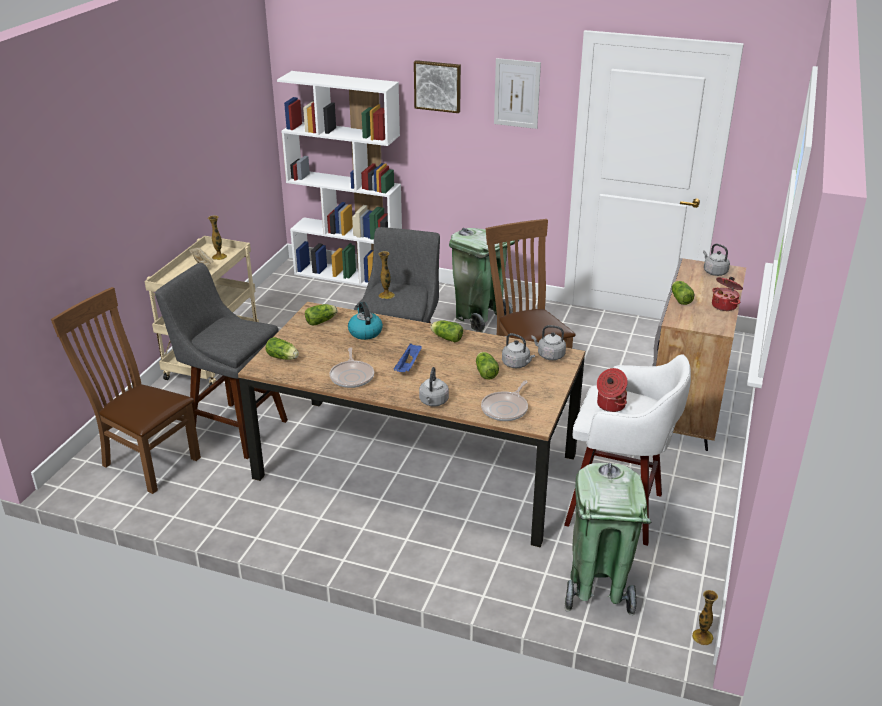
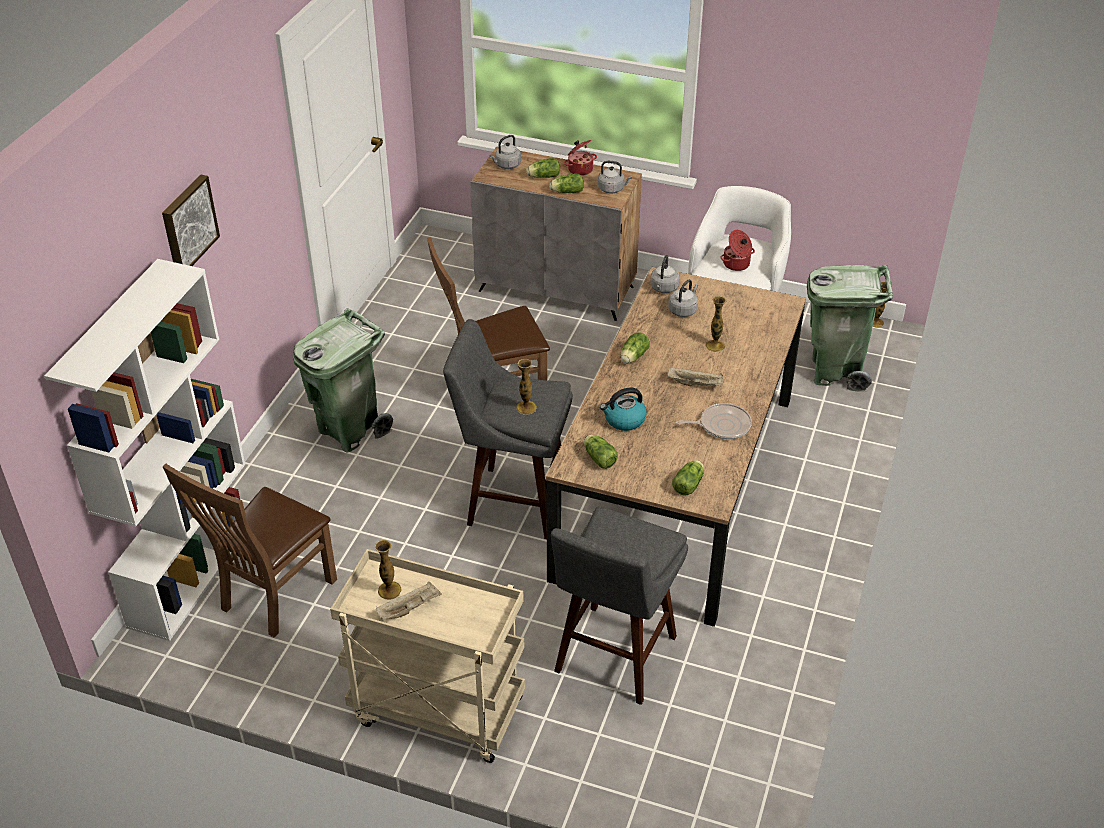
camera: 90 degrees left, 10 degrees up
brown chair [51,287,201,494] -> brown chair moved to [163,464,337,637]
blue tray [394,343,422,372] -> beige tray [667,366,723,387]
grey kettle [419,367,449,406] -> grey kettle moved to [598,161,632,193]
lettuce [476,352,499,380] -> lettuce moved to [526,158,560,178]
frying pan [481,381,528,421] -> none
picture [494,58,541,129] -> none
none -> vase [705,296,726,352]

